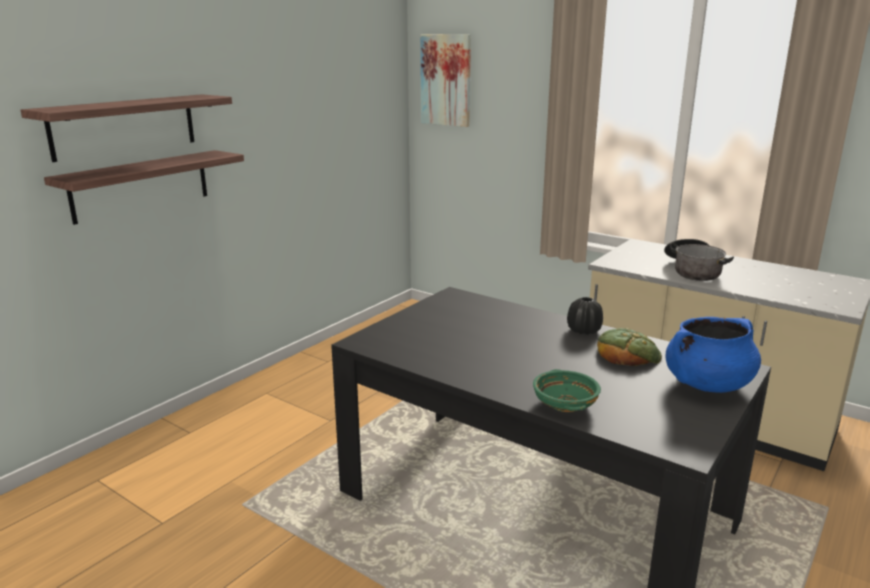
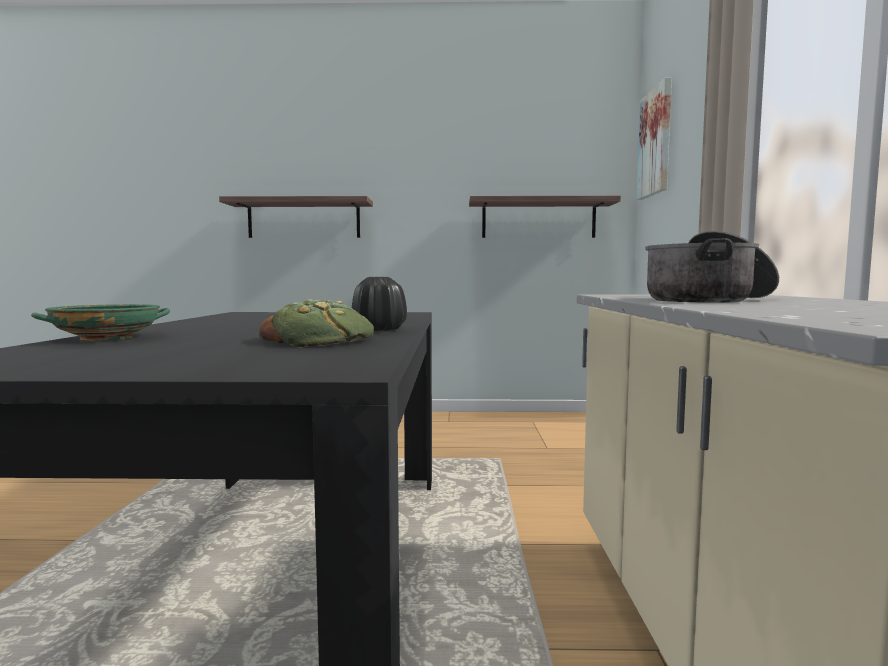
camera: 55 degrees right, 15 degrees down
shelf [20,94,232,162] -> shelf moved to [469,196,621,238]
blue cooking pot [666,317,761,393] -> none

